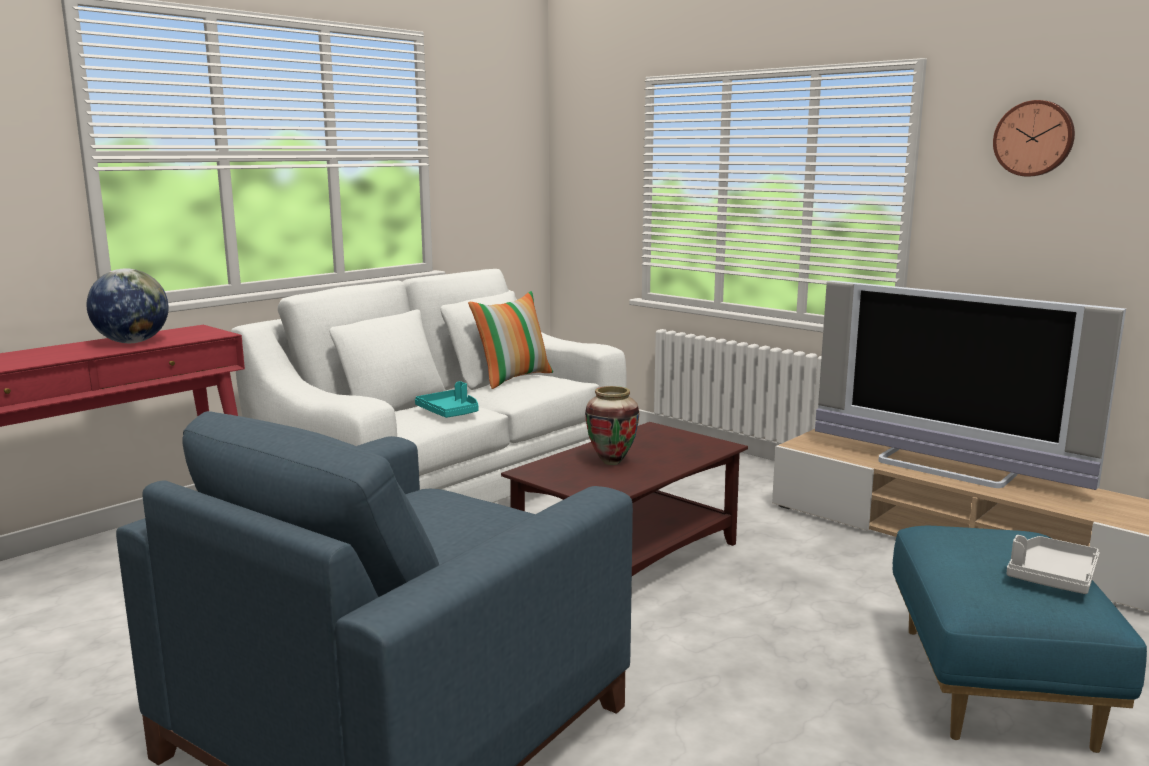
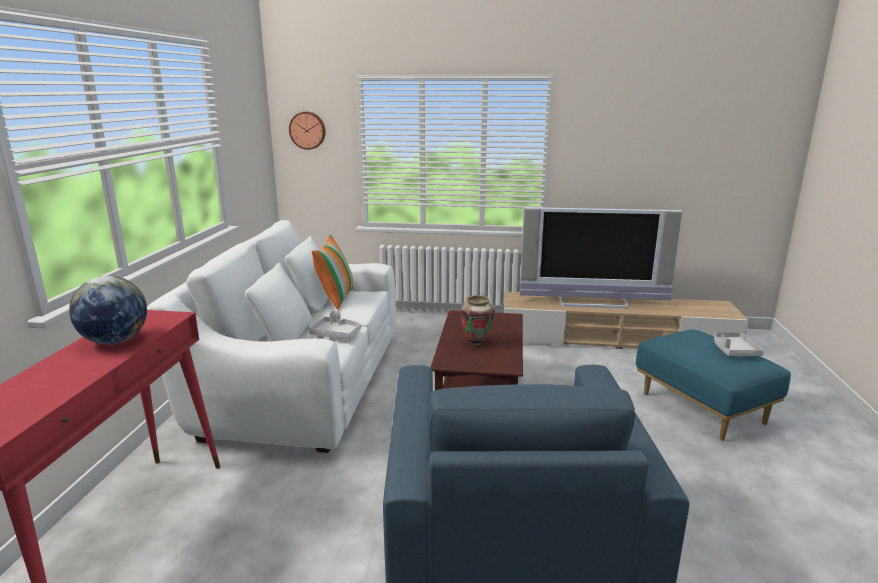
camera: 35 degrees left, 5 degrees up
turquoise tray [415,381,479,418] -> grey tray [309,310,361,339]
wall clock [993,100,1075,177] -> wall clock moved to [289,112,326,150]

